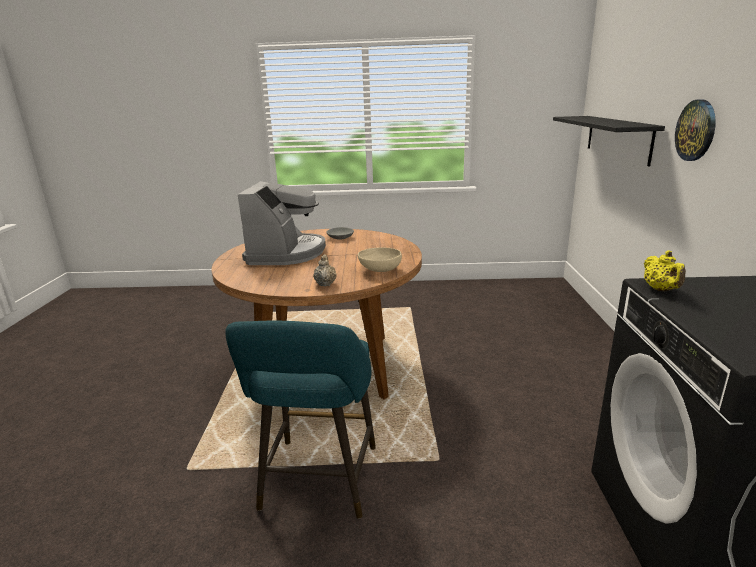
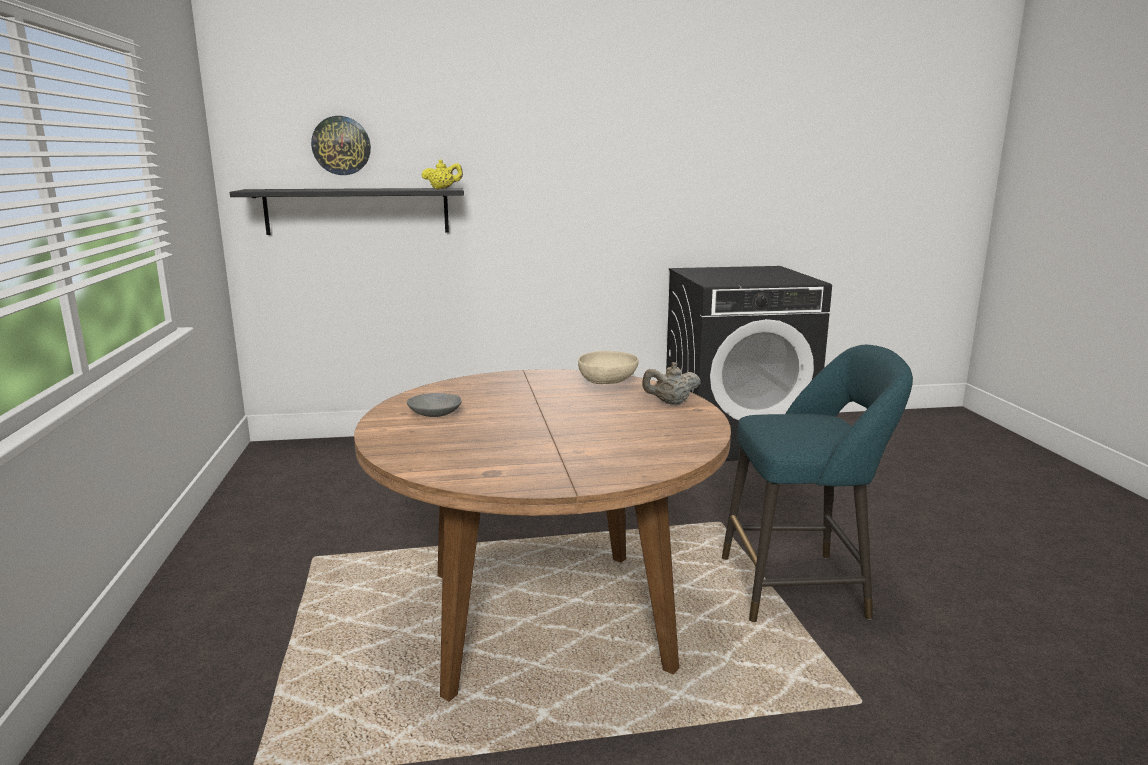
camera: 100 degrees left, 5 degrees down
coffee machine [237,181,326,265] -> none
yellow teapot [644,250,686,291] -> yellow teapot moved to [422,159,463,189]
wall clock [675,100,716,161] -> wall clock moved to [311,116,371,175]

